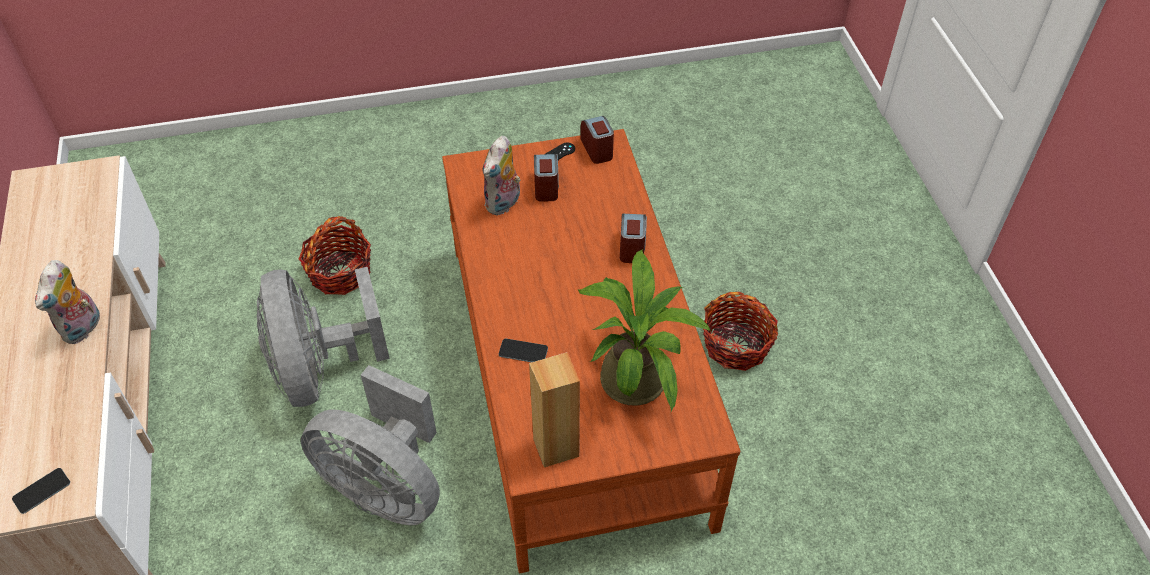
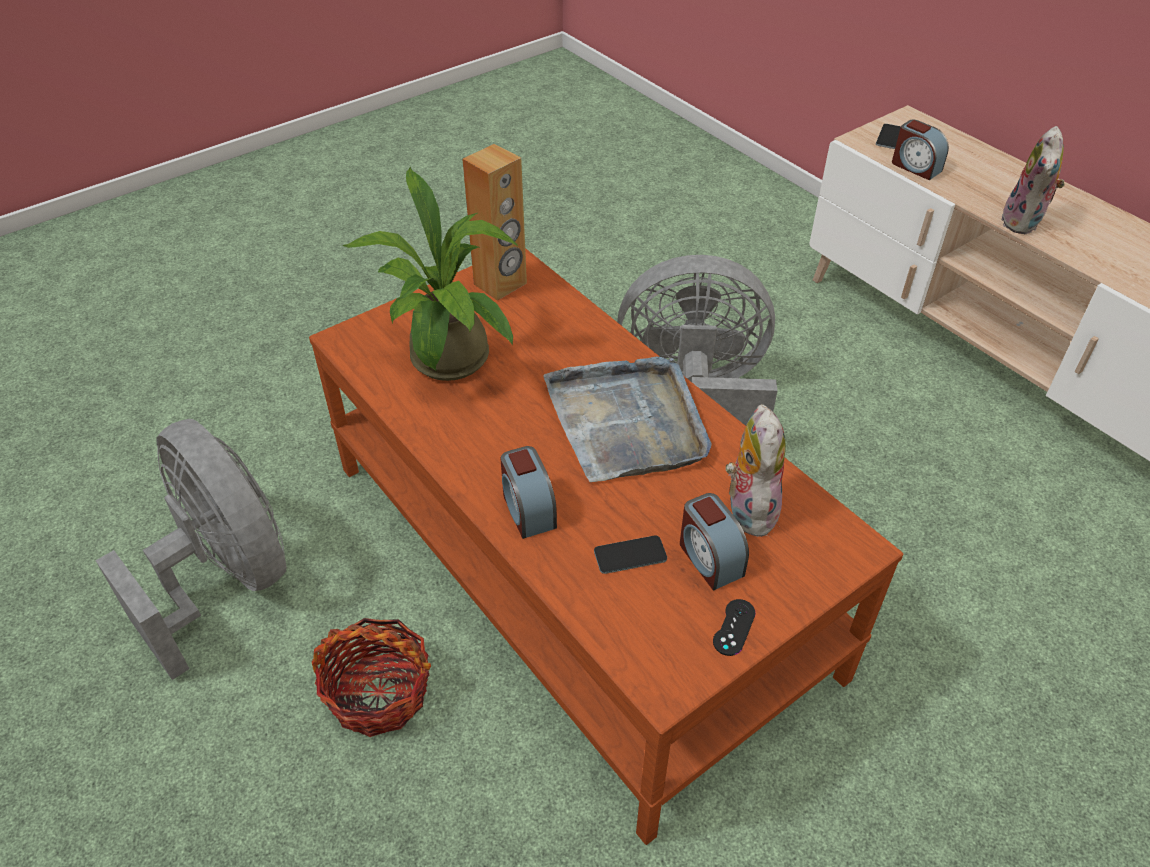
camera: 155 degrees right, 5 degrees down
plush toy [35,260,100,344] -> plush toy turned 150 degrees counterclockwise [1002,126,1065,234]
grey fan [257,267,390,407] -> grey fan moved to [95,419,287,680]
basket [299,216,371,295] -> none
phone [499,339,548,362] -> phone moved to [594,535,667,574]
alarm clock [581,116,614,164] -> alarm clock moved to [892,120,949,180]
none -> grey tray [543,356,712,482]

